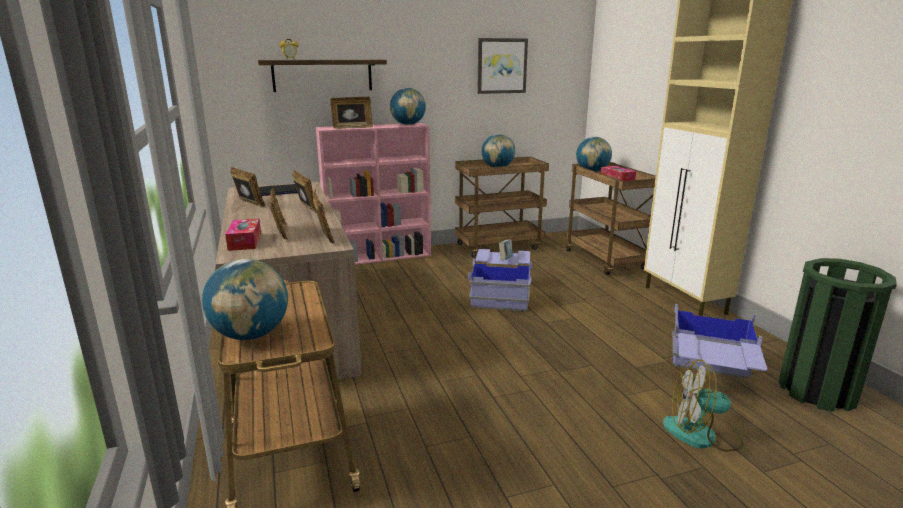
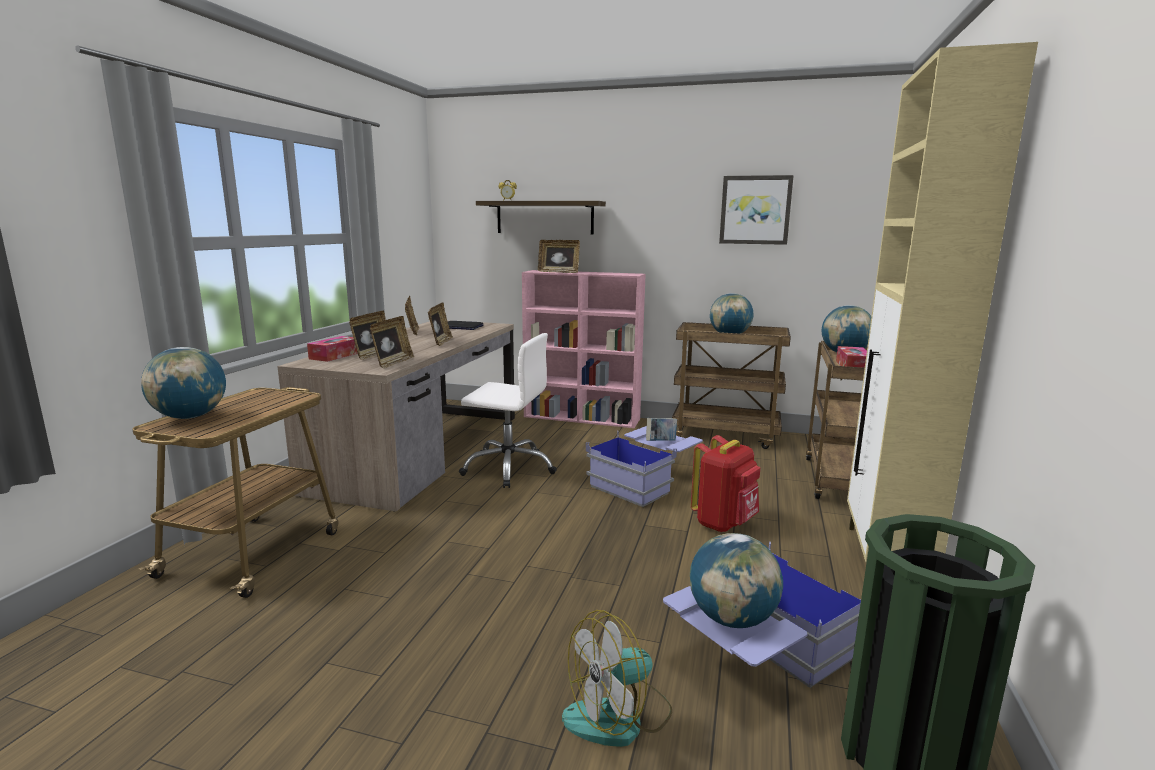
camera: 35 degrees right, 5 degrees down
globe [390,88,426,125] -> globe moved to [690,533,783,628]
fan [663,359,744,452] -> fan turned 75 degrees counterclockwise [562,610,672,747]
none -> white office chair [459,333,557,488]
none -> red backpack [691,435,760,532]

